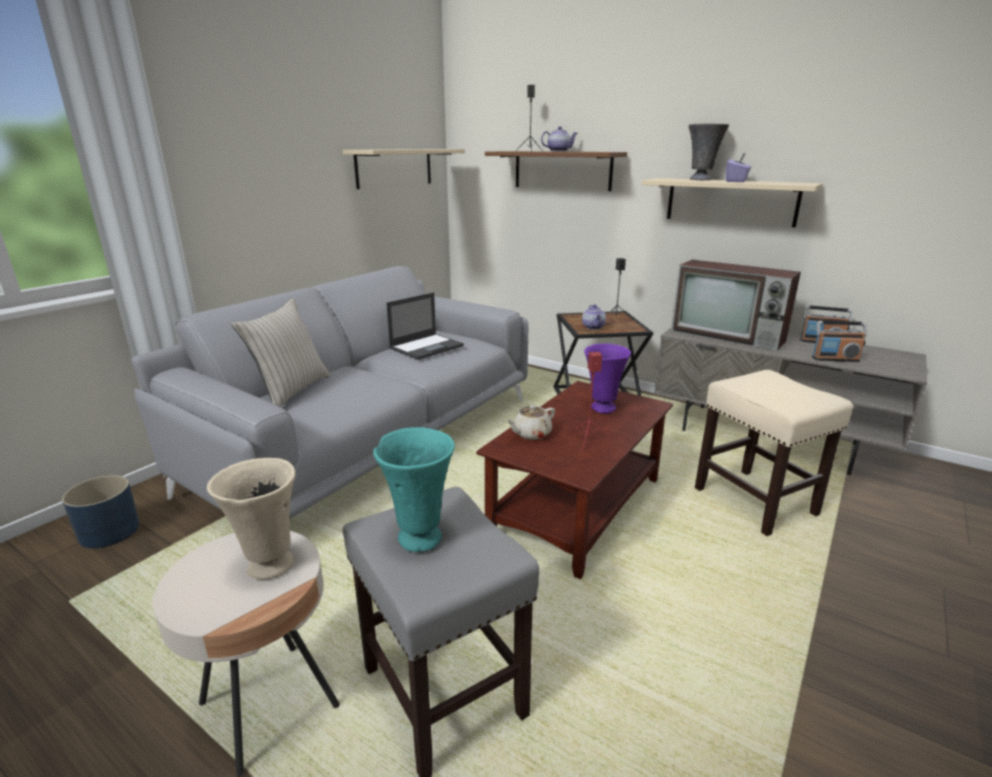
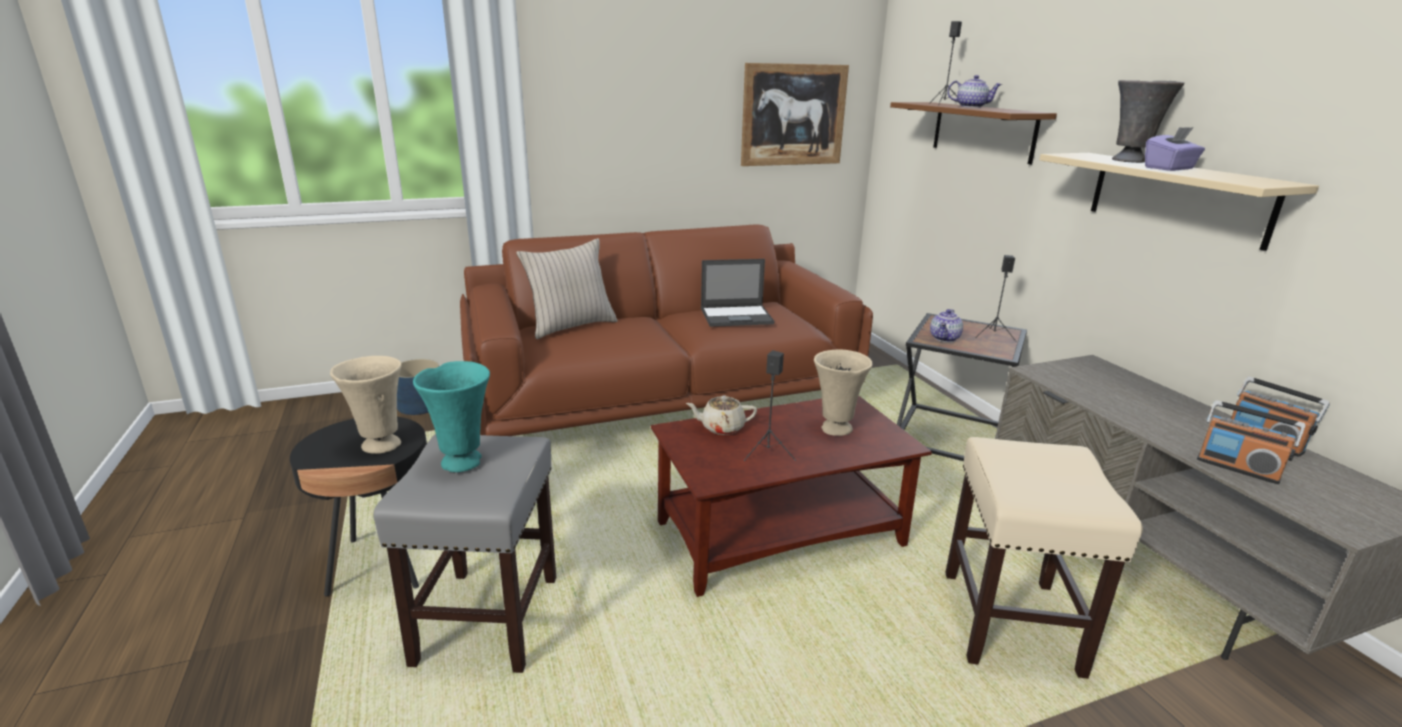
camera: 35 degrees right, 0 degrees up
grey sofa [131,266,529,519] -> brown sofa [460,224,873,436]
beige side table [153,531,340,777] -> black side table [290,417,427,597]
beige shelf [343,149,465,189] -> picture [741,63,849,166]
red speaker [570,352,613,452] -> black speaker [744,350,796,461]
purple vase [584,344,631,413] -> beige vase [814,349,873,436]
television [671,259,801,351] -> none

